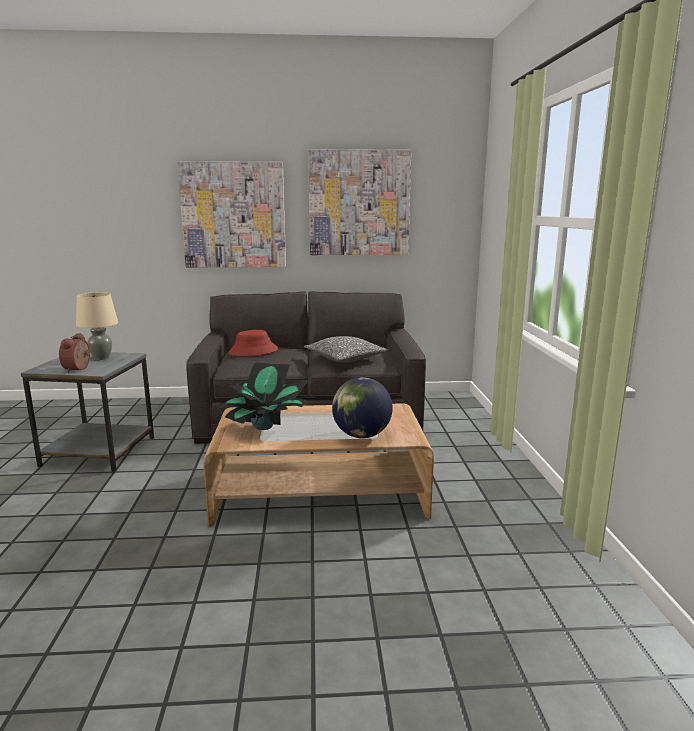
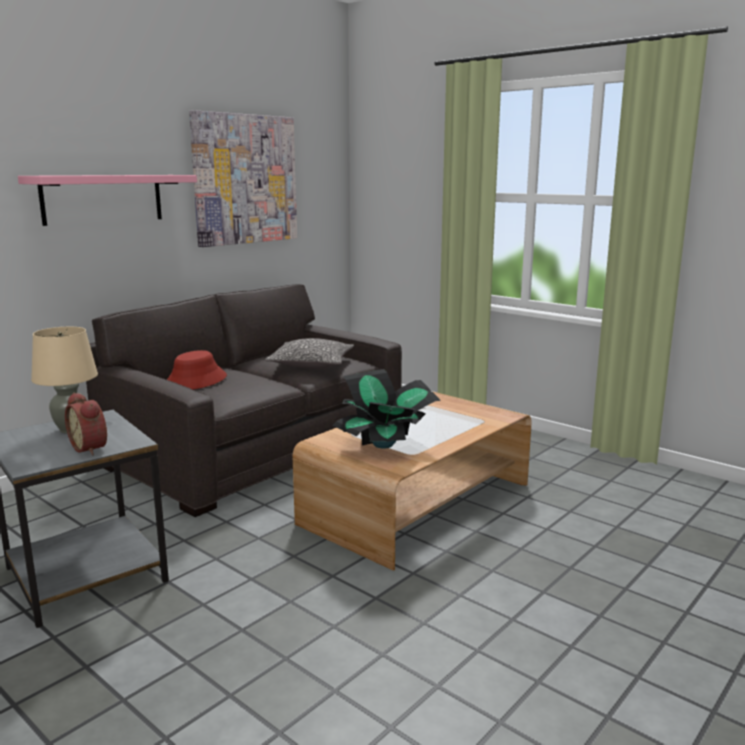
camera: 45 degrees left, 0 degrees up
picture [177,161,286,268] -> pink shelf [18,175,197,226]
globe [332,377,393,438] -> none

